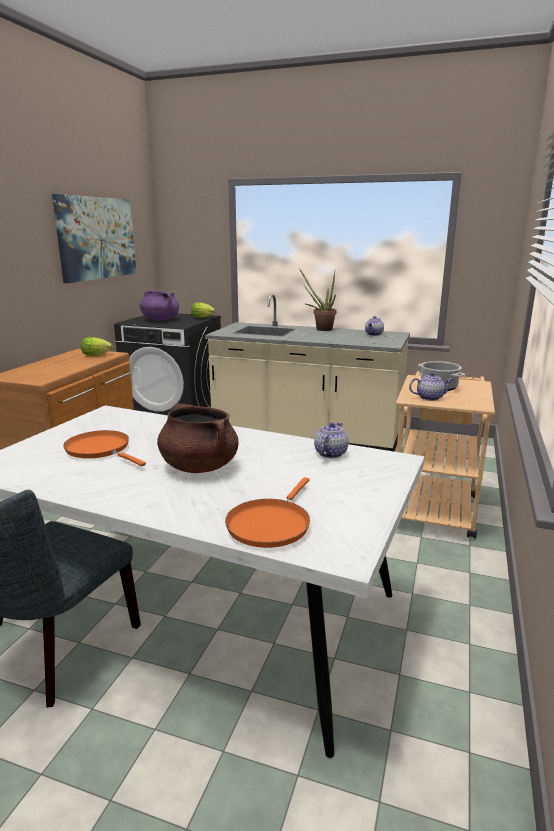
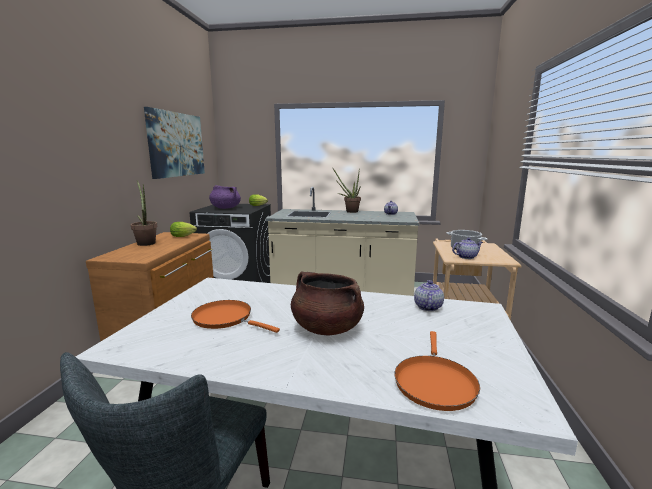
camera: 10 degrees left, 5 degrees down
none -> potted plant [131,180,158,246]

